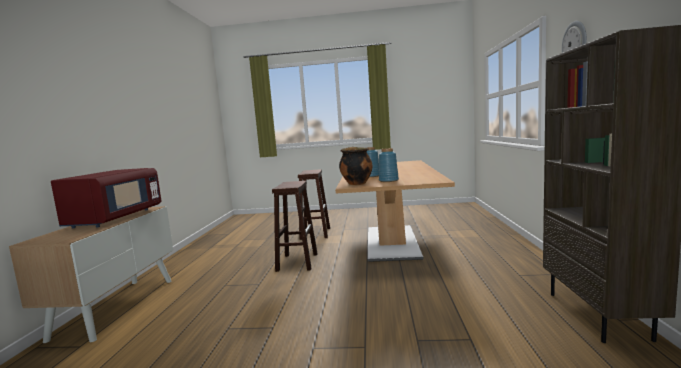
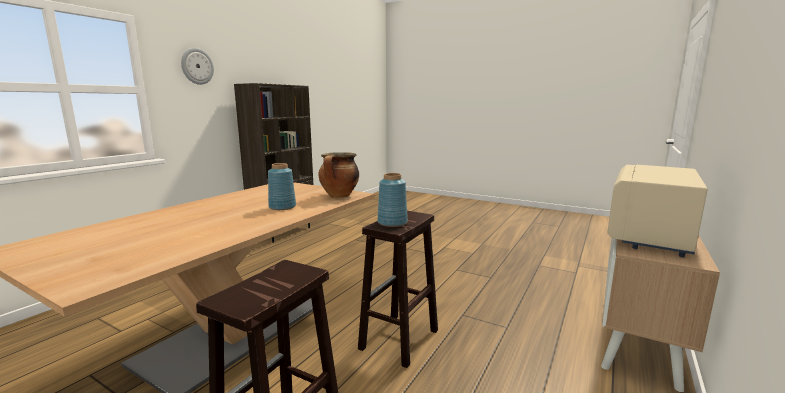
camera: 155 degrees left, 5 degrees up
red microwave [51,168,162,228] -> beige microwave [607,165,708,257]
blue vase [379,148,399,182] -> blue vase moved to [377,173,408,227]

